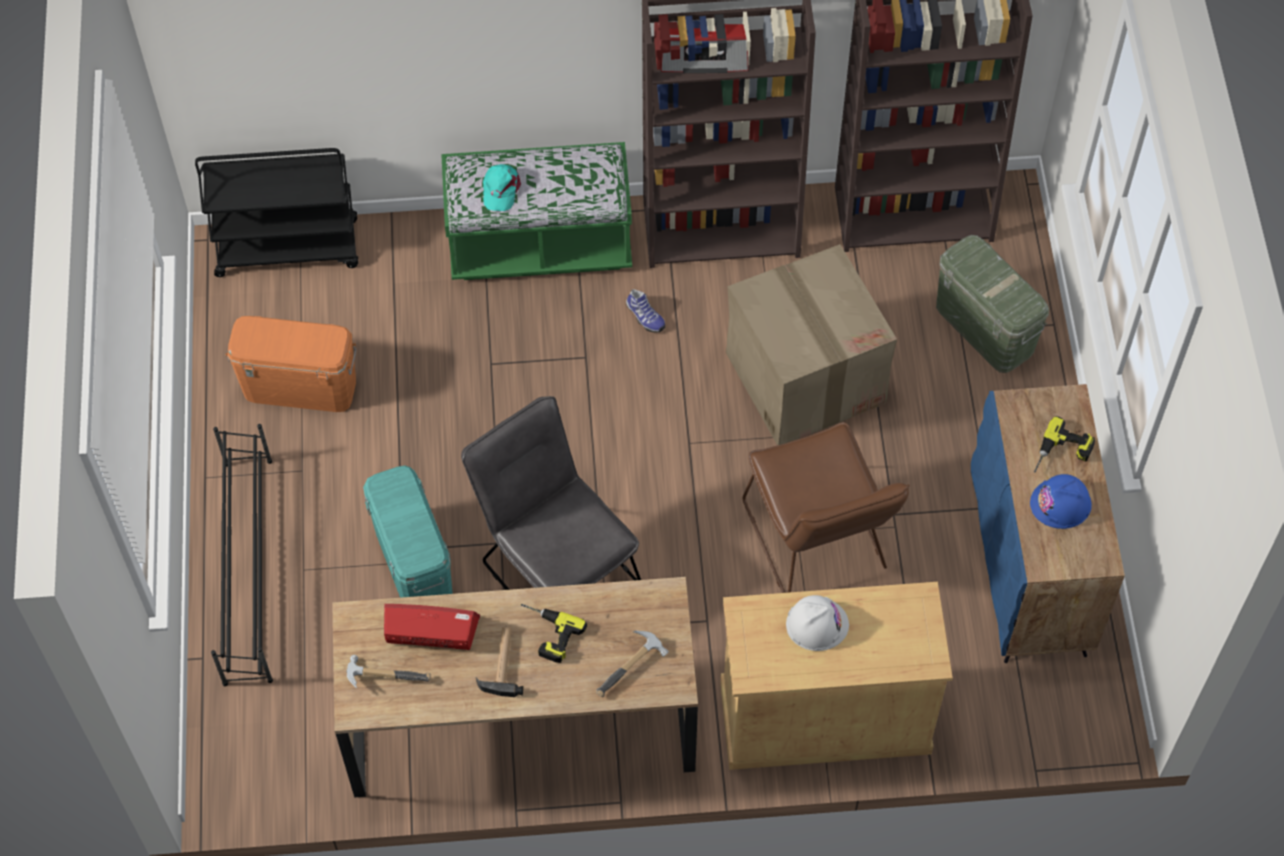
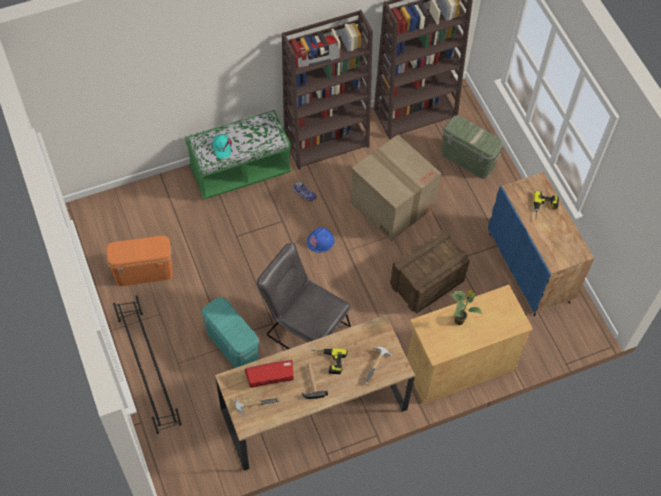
camera: 20 degrees left, 0 degrees up
black cart [195,148,358,277] -> none
brown chair [743,422,910,593] -> crate [390,230,470,314]
white hard hat [786,595,849,651] -> potted plant [449,290,482,325]
blue hard hat [1030,474,1092,529] -> blue hard hat moved to [307,227,334,253]

